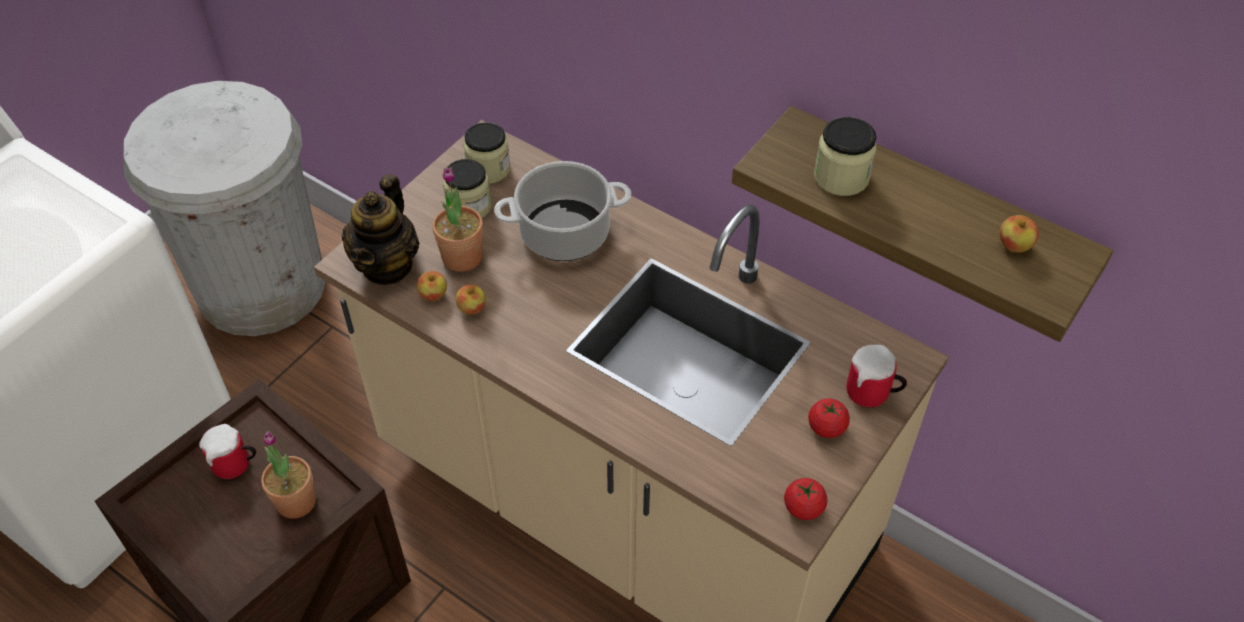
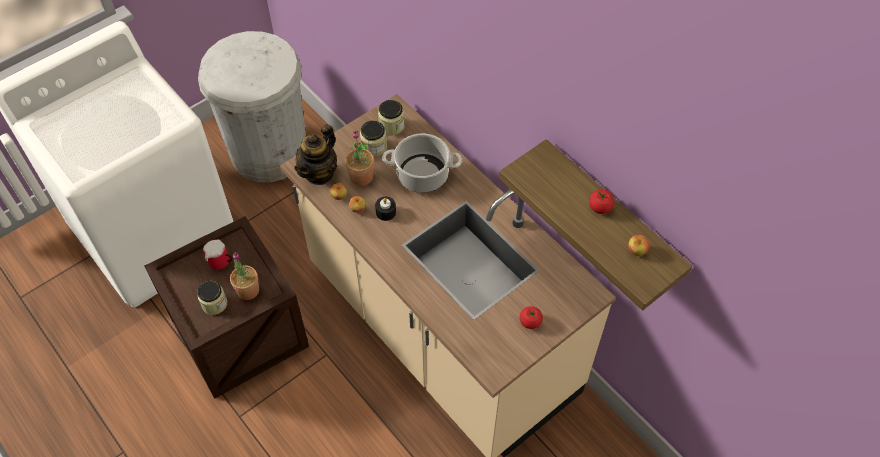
camera: 15 degrees right, 5 degrees up
tomato [784,478,827,520] -> tomato moved to [589,190,615,214]
jar [814,117,877,196] -> jar moved to [197,281,227,315]
mug [846,345,907,407] -> none
none -> black candle [375,197,396,221]

